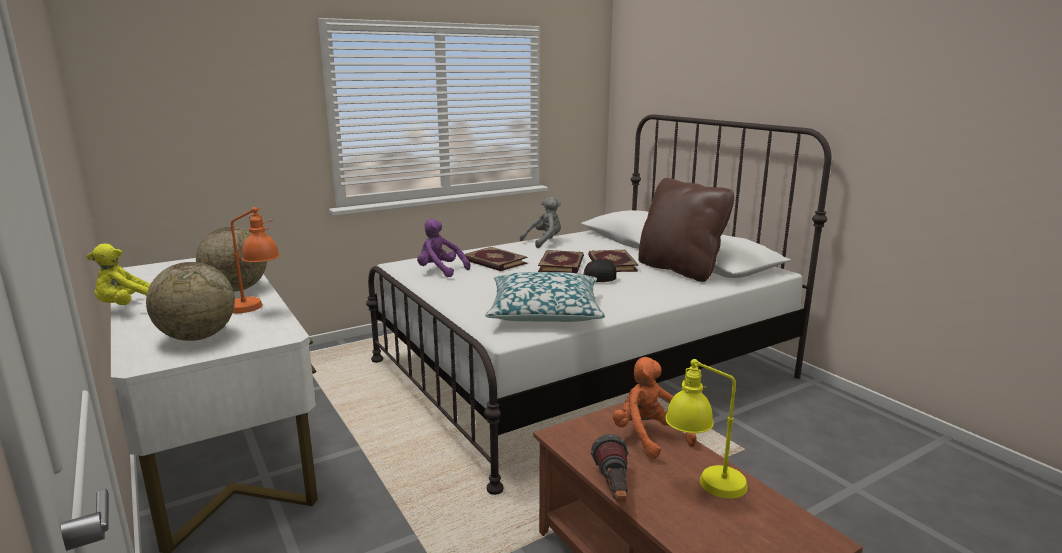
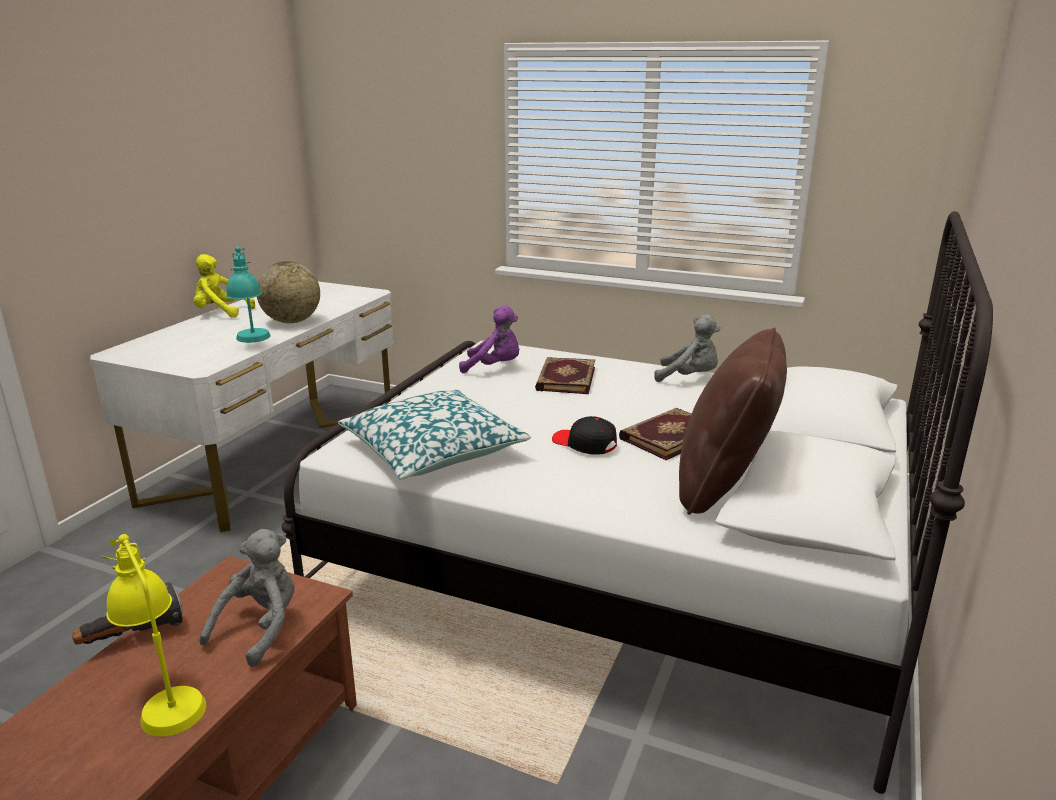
camera: 55 degrees right, 5 degrees up
globe [146,262,235,341] -> none
orange table lamp [231,207,280,313] -> turquoise table lamp [226,246,270,343]
purple plush toy [417,219,471,277] -> purple plush toy turned 105 degrees clockwise [459,305,519,373]
book [538,250,584,273] -> none
orange plush toy [613,357,697,459] -> grey plush toy [199,529,295,667]

